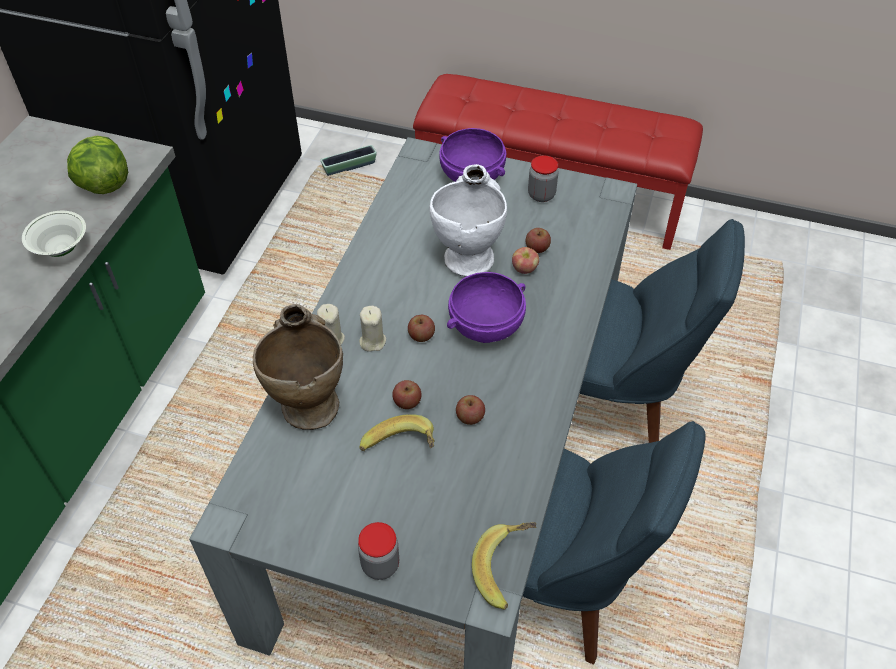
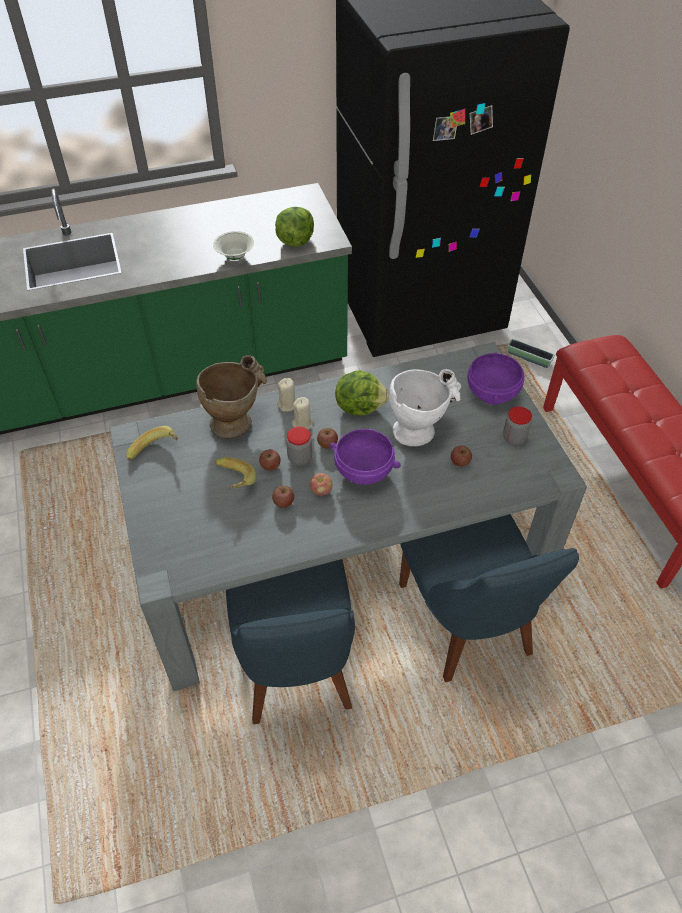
camera: 55 degrees right, 0 degrees up
jar [358,522,399,580] -> jar moved to [286,426,312,466]
banana [472,522,537,610] -> banana moved to [127,426,178,461]
apple [512,247,539,274] -> apple moved to [310,473,332,496]
none -> lettuce [335,370,389,415]

